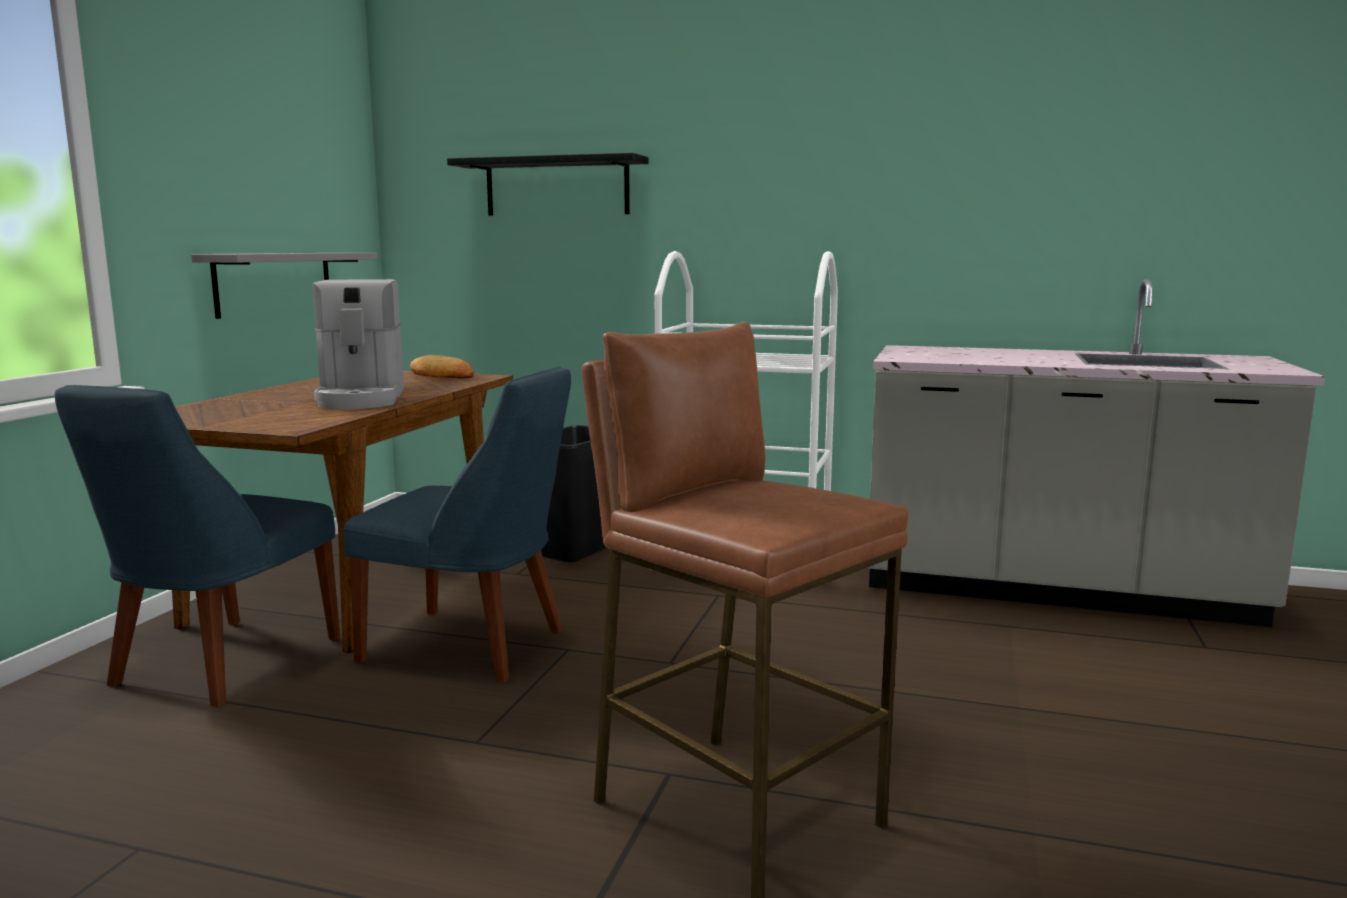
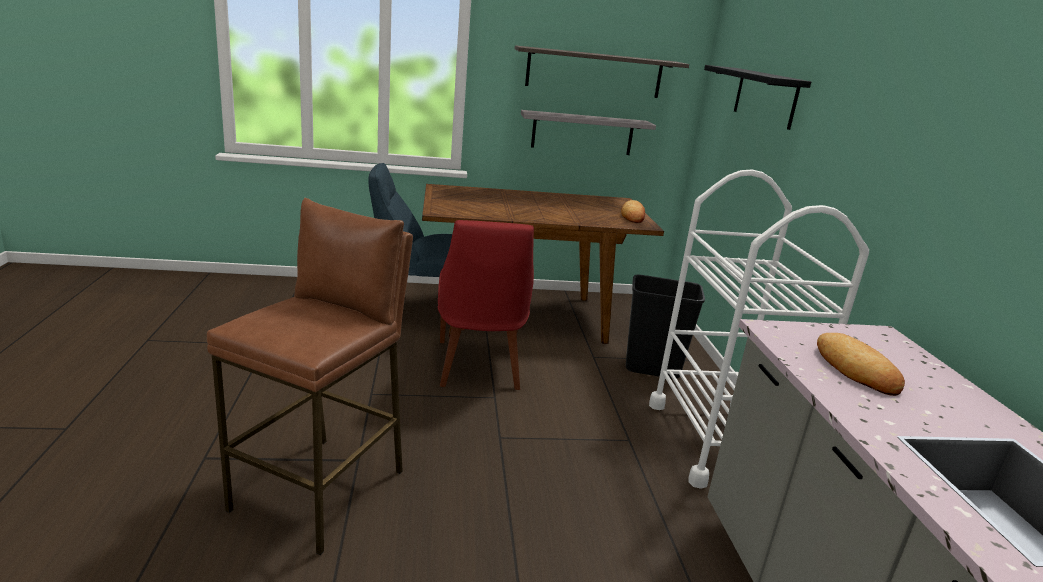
camera: 65 degrees right, 10 degrees up
coffee machine [313,279,404,409] -> none
blue chair [343,367,571,682] -> red chair [438,220,534,390]
none -> shelf [515,45,689,98]
none -> bread [817,333,905,396]

